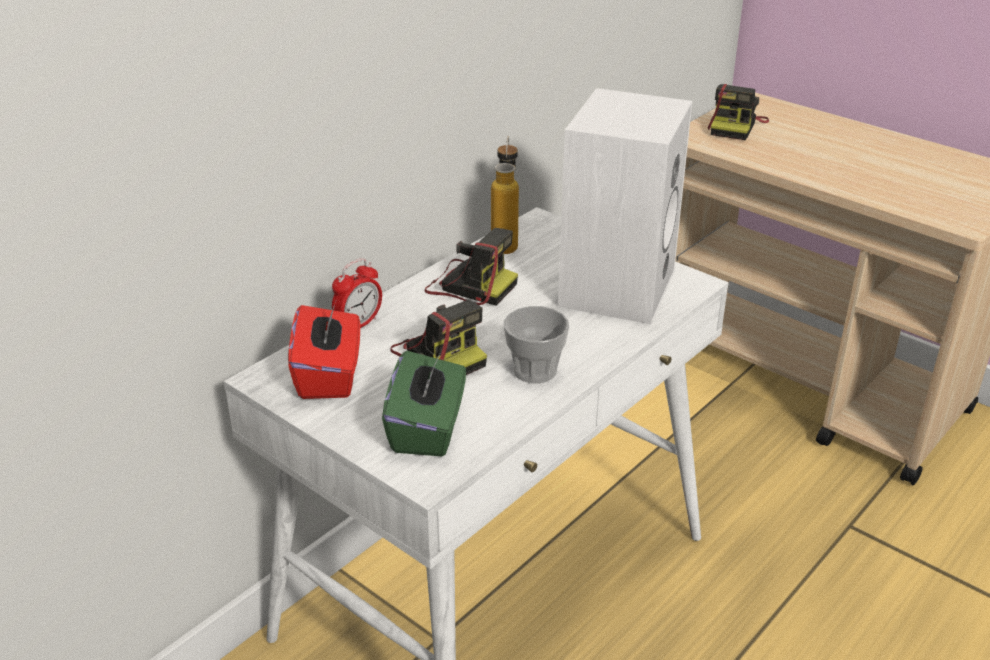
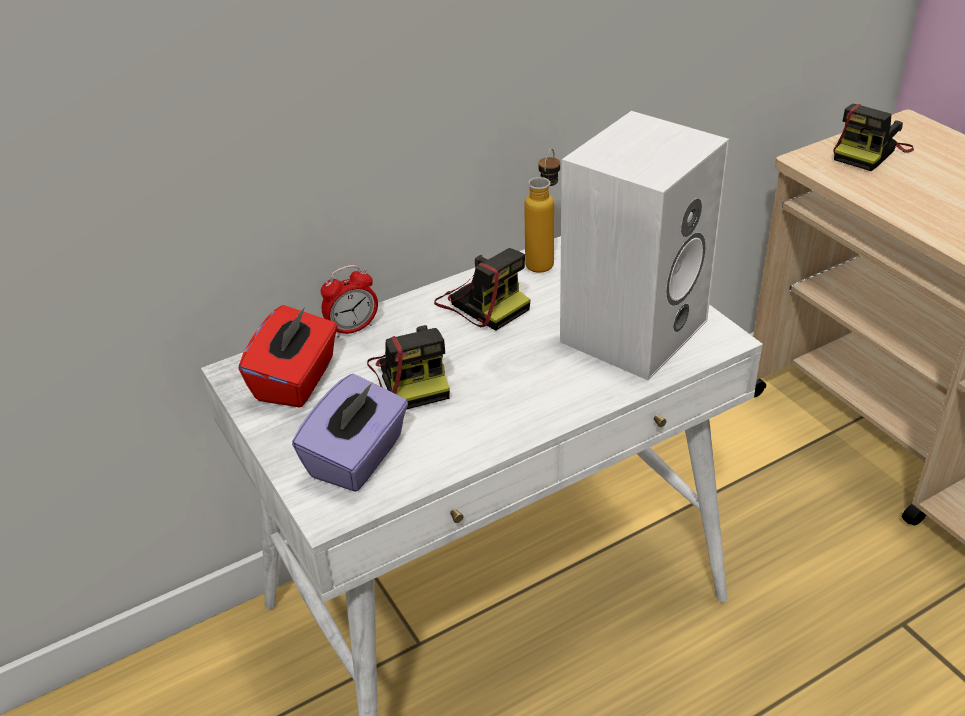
camera: 20 degrees right, 5 degrees up
green tissue box [382,350,466,456] -> purple tissue box [292,373,408,492]
cup [504,306,569,384] -> none

